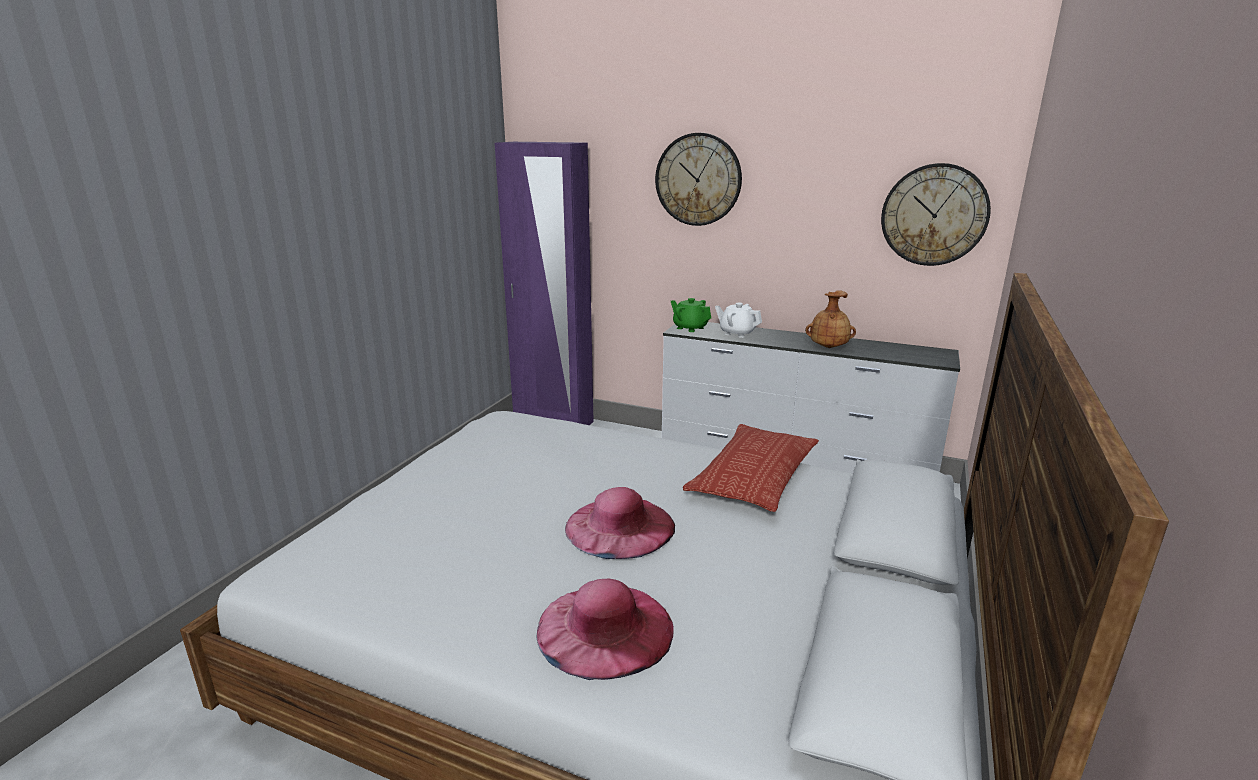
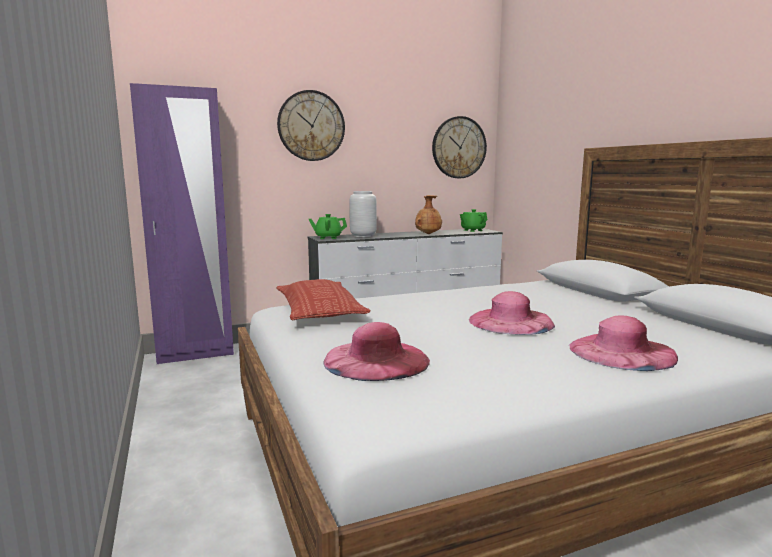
camera: 45 degrees left, 10 degrees down
pillow [683,424,819,512] -> pillow moved to [276,279,371,320]
white teapot [715,302,762,338] -> grey vase [349,191,377,237]
none -> pink hat [323,322,430,381]
none -> green teapot [460,209,487,232]

